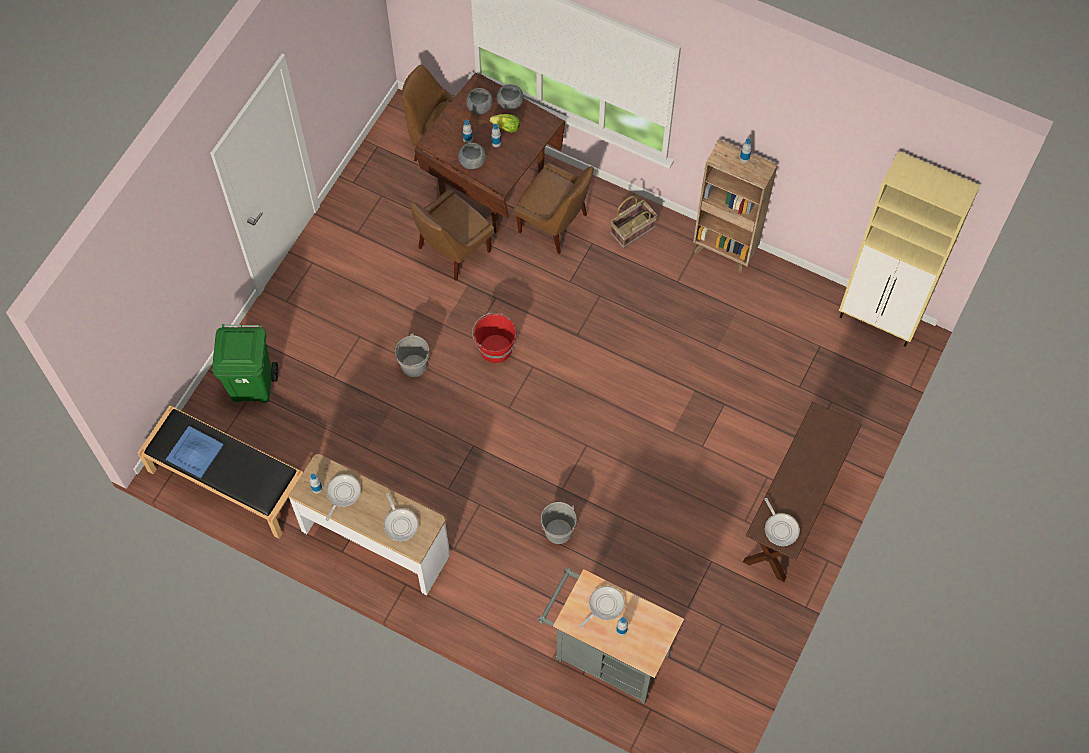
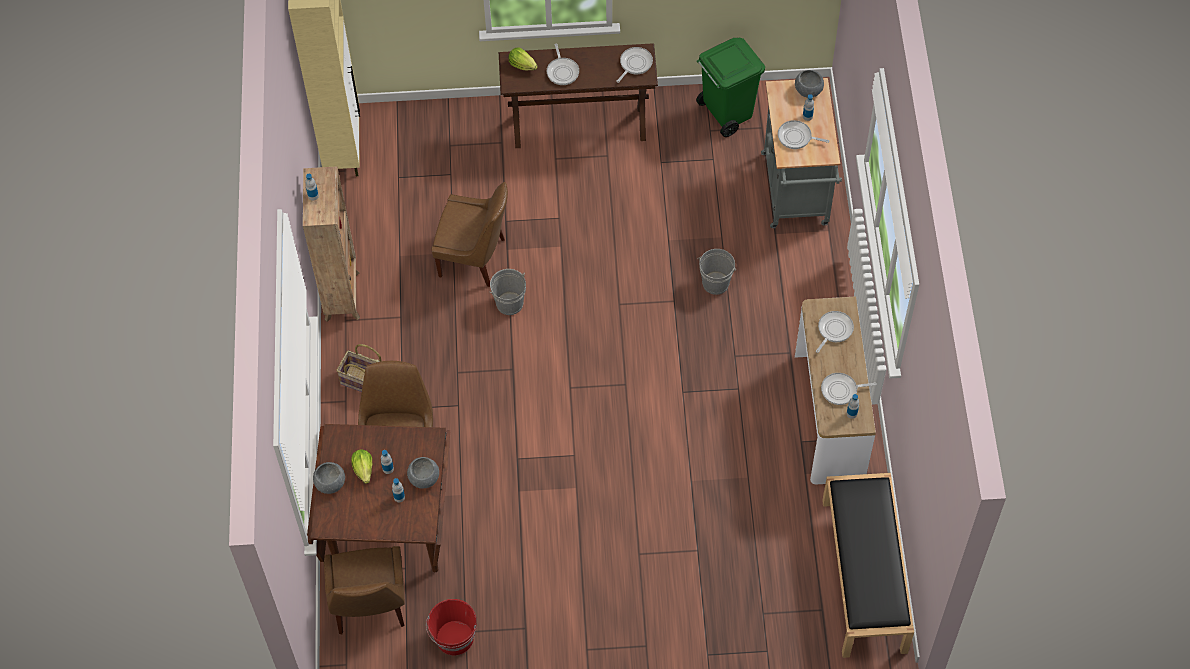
camera: 120 degrees left, 5 degrees down
blue tray [166,426,224,478] -> none
green trash can [212,324,278,403] -> green trash can moved to [696,38,765,137]
grey bucket [395,333,429,378] -> grey bucket moved to [490,269,526,315]
brown chair [410,189,494,281] -> brown chair moved to [432,182,508,287]
grey bowl [466,88,493,114] -> grey bowl moved to [795,70,824,98]
red bucket [472,312,516,363] -> red bucket moved to [426,599,477,656]
none -> lettuce [509,48,538,70]
none -> frying pan [547,43,579,85]

